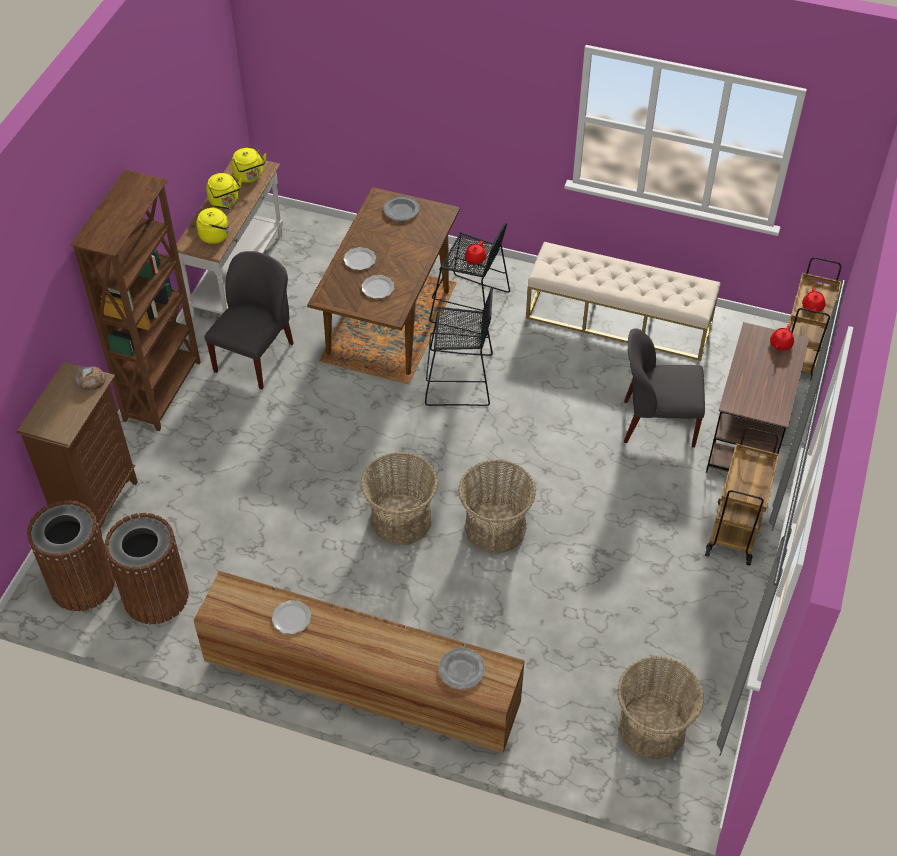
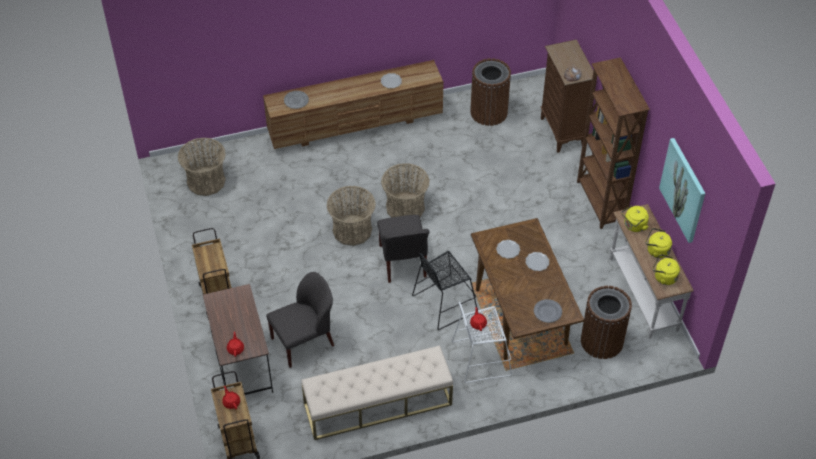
camera: 145 degrees right, 0 degrees up
brown trash can [27,500,115,611] -> brown trash can moved to [581,286,632,359]
grey chair [205,251,294,389] -> grey chair moved to [377,215,429,283]
black stool [429,222,510,336] -> white stool [452,302,512,383]
none -> picture [659,138,705,243]

